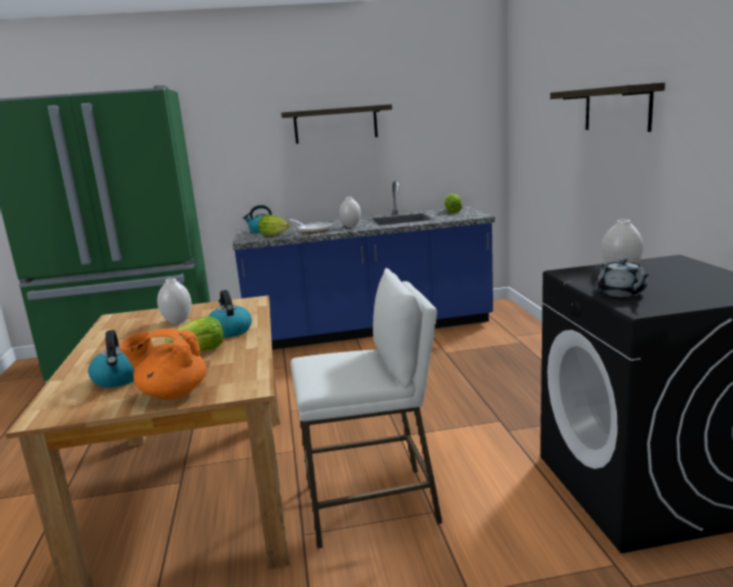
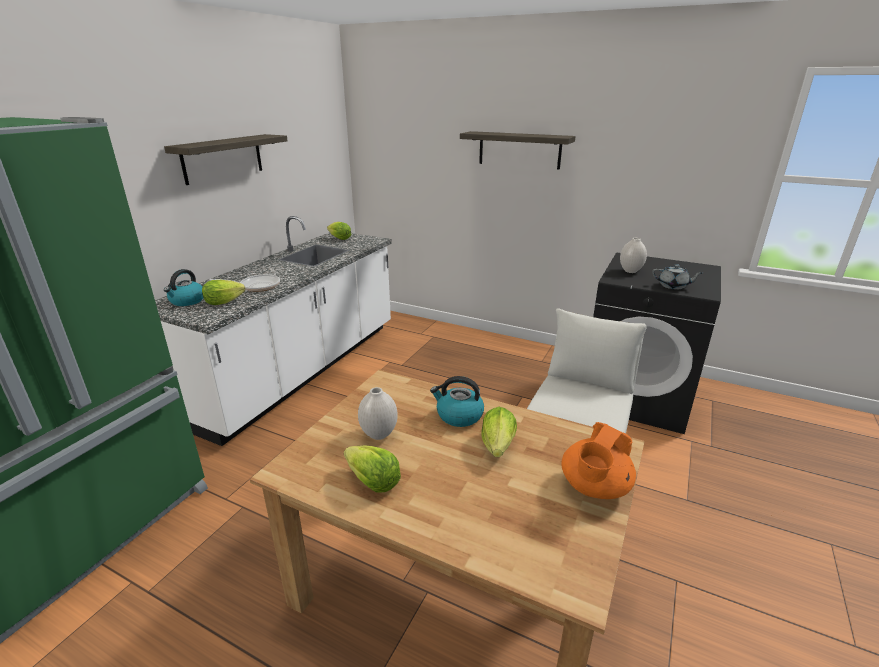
camera: 55 degrees left, 10 degrees up
kettle [88,330,134,388] -> none
blue counter [233,180,495,350] -> white counter [155,216,392,446]
white vase [339,197,361,227] -> none
none -> lettuce [344,445,401,492]

